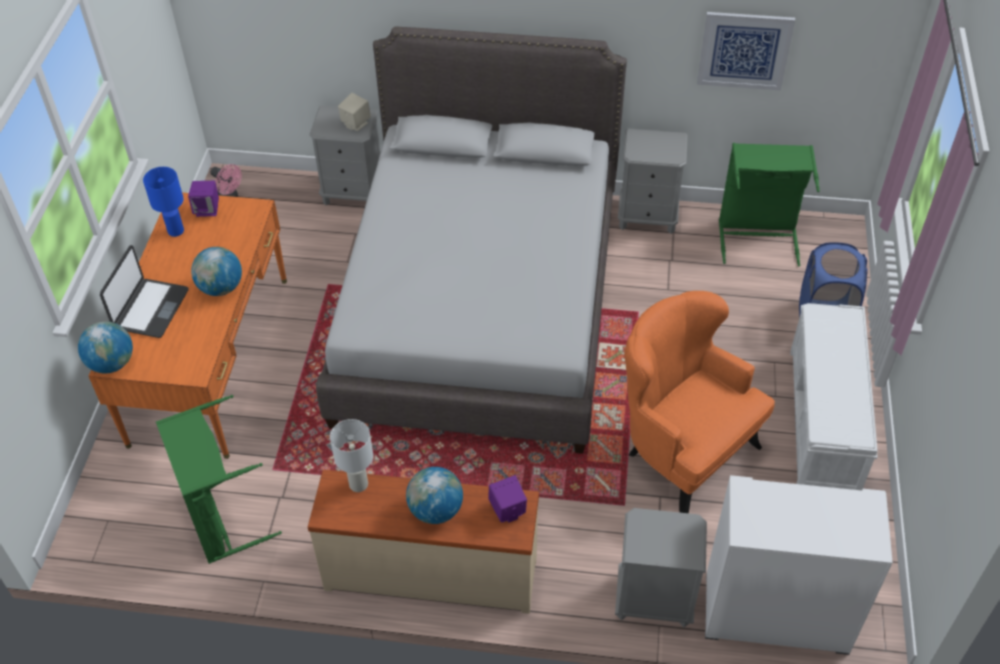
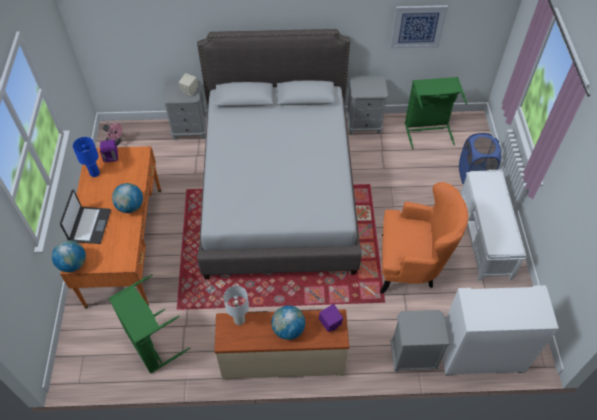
camera: 10 degrees left, 5 degrees up
orange armchair [624,291,775,513] -> orange armchair turned 150 degrees clockwise [380,182,468,294]

